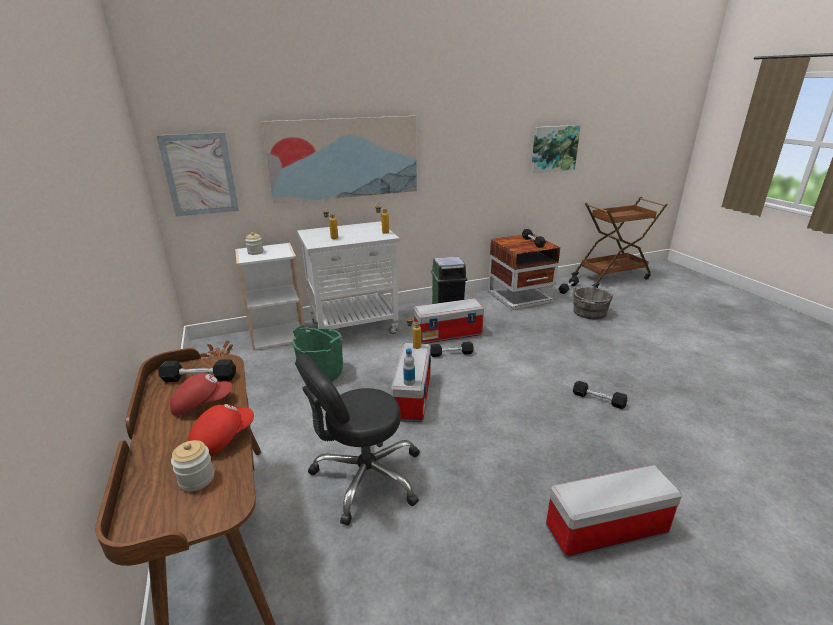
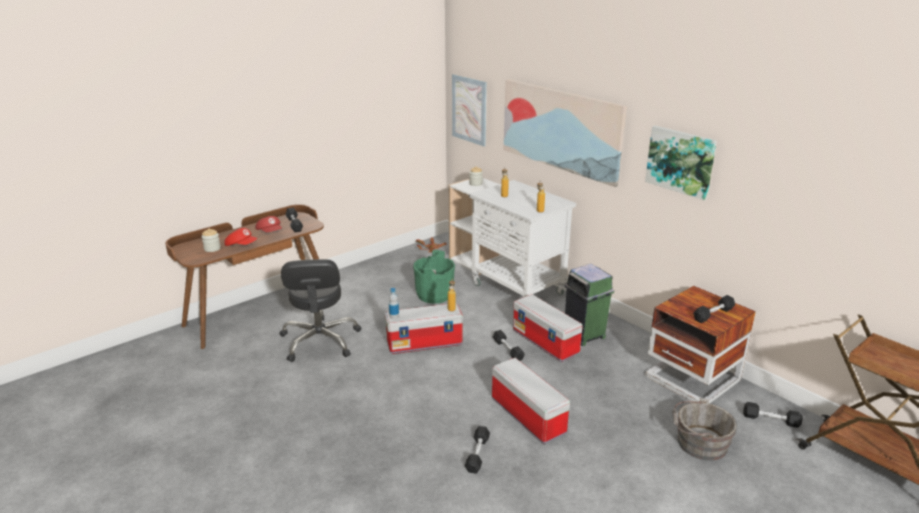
camera: 70 degrees right, 0 degrees up
black office chair [295,354,420,526] -> black office chair turned 135 degrees counterclockwise [279,259,362,362]
picture [531,125,581,173] -> picture moved to [645,126,717,200]
storage box [546,465,682,558] -> storage box moved to [492,358,570,444]

